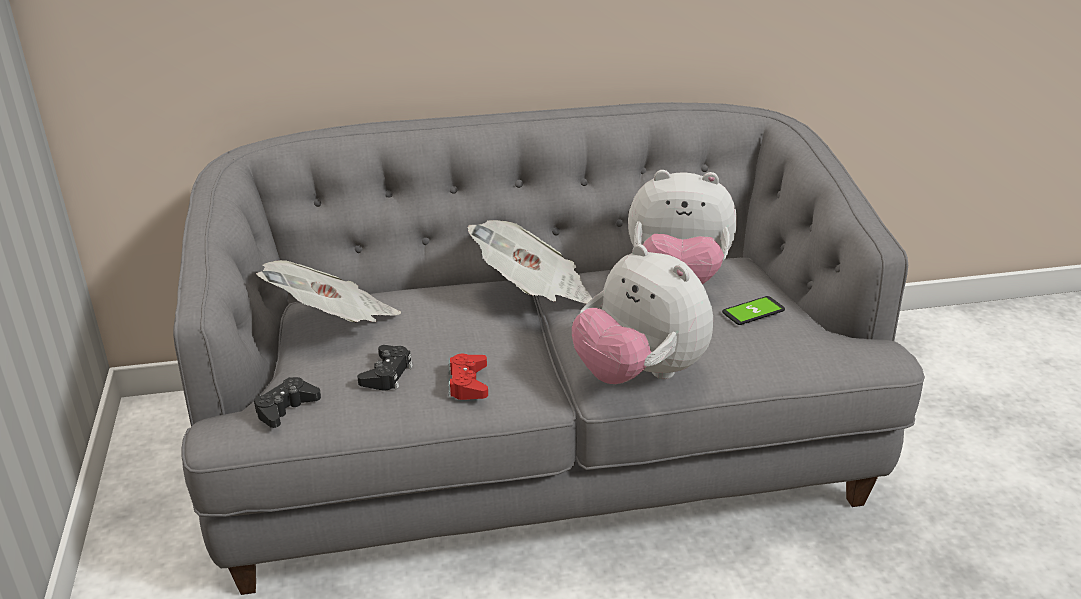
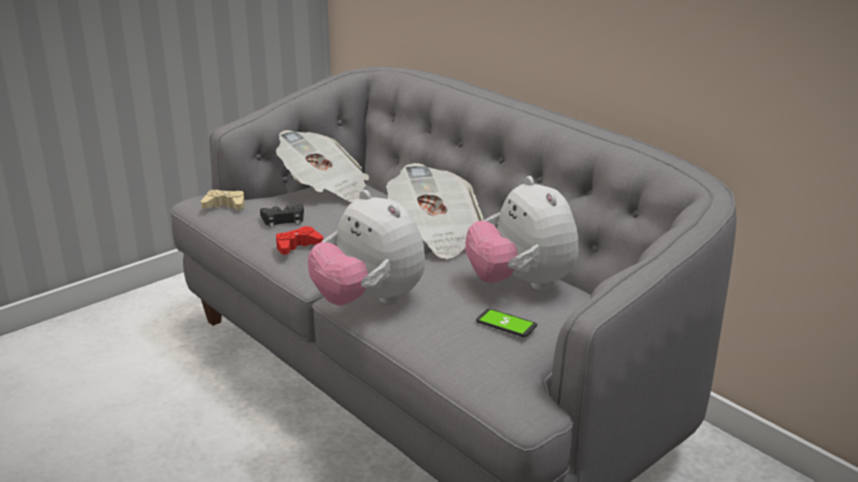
camera: 60 degrees right, 5 degrees down
black game controller [254,377,321,428] -> beige game controller [201,190,245,210]
plush toy [572,244,713,384] -> plush toy turned 60 degrees counterclockwise [308,190,425,305]

